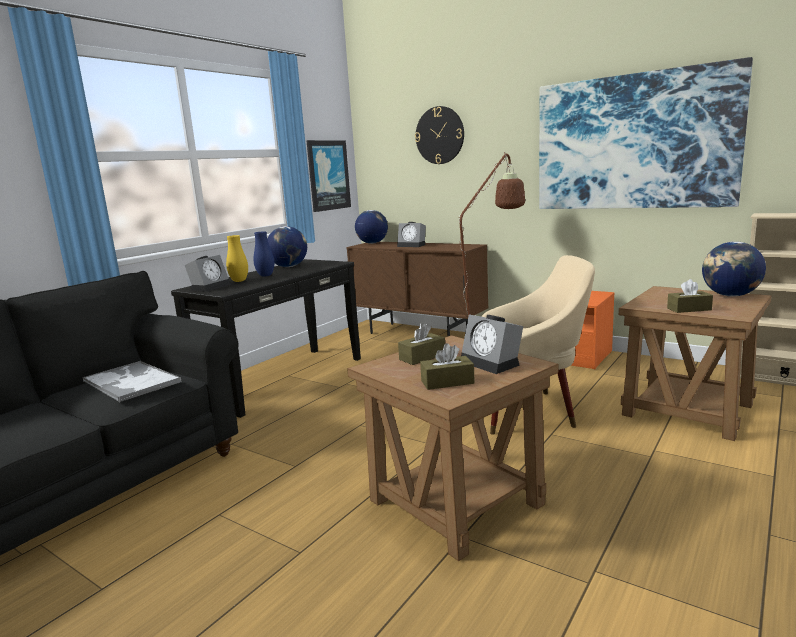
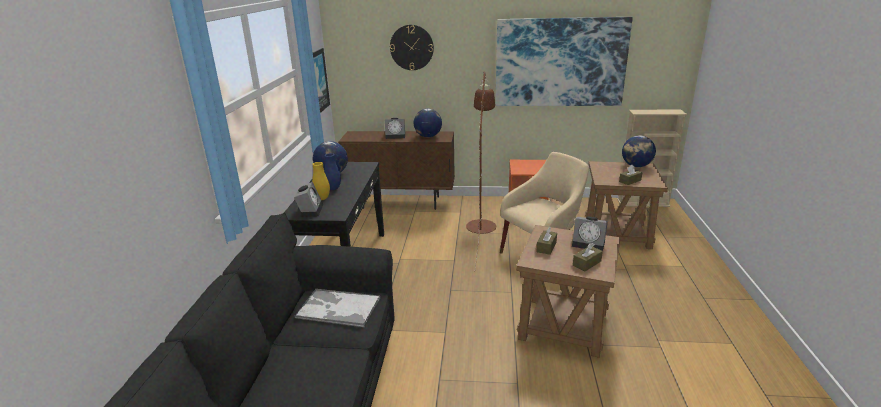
camera: 30 degrees left, 10 degrees up
globe [355,210,388,244] -> globe moved to [414,109,442,137]

